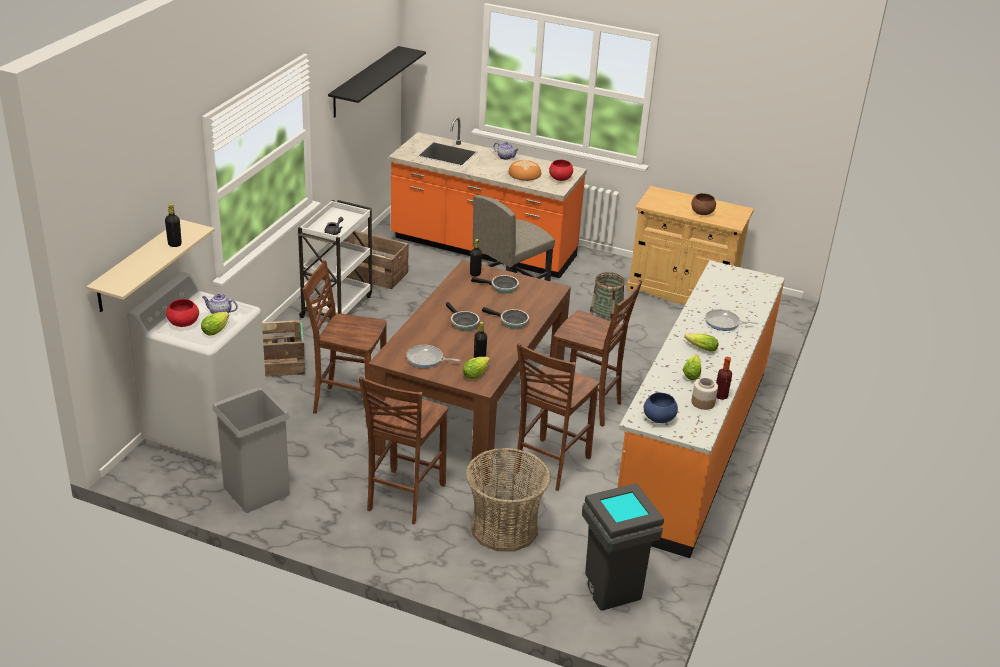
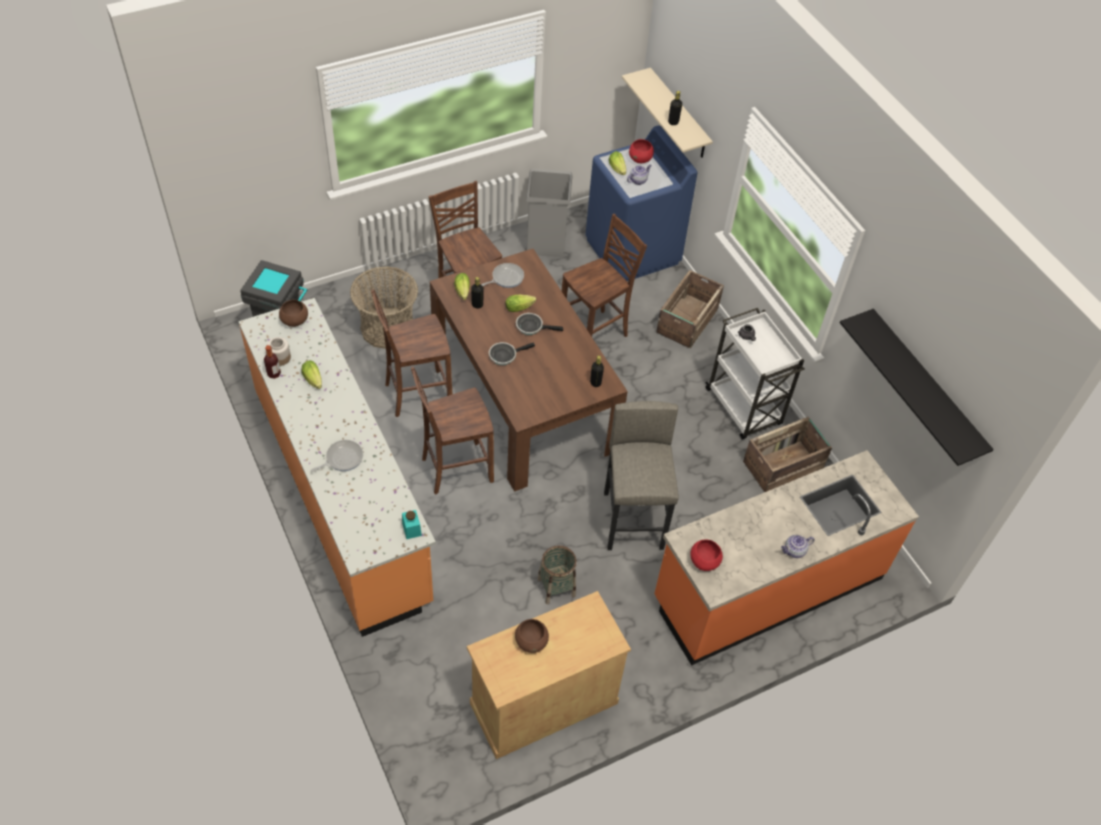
camera: 130 degrees right, 20 degrees up
white washing machine [127,272,266,467] -> blue washing machine [585,125,697,281]
frying pan [471,275,519,293] -> none
bread [509,160,541,181] -> none
brown chair [515,343,600,491] -> brown chair turned 90 degrees counterclockwise [371,289,452,417]
blue bowl [644,393,678,423] -> brown bowl [279,300,308,327]
lettuce [684,333,718,352] -> lettuce moved to [505,295,536,312]
none -> turquoise jar [402,510,422,539]

